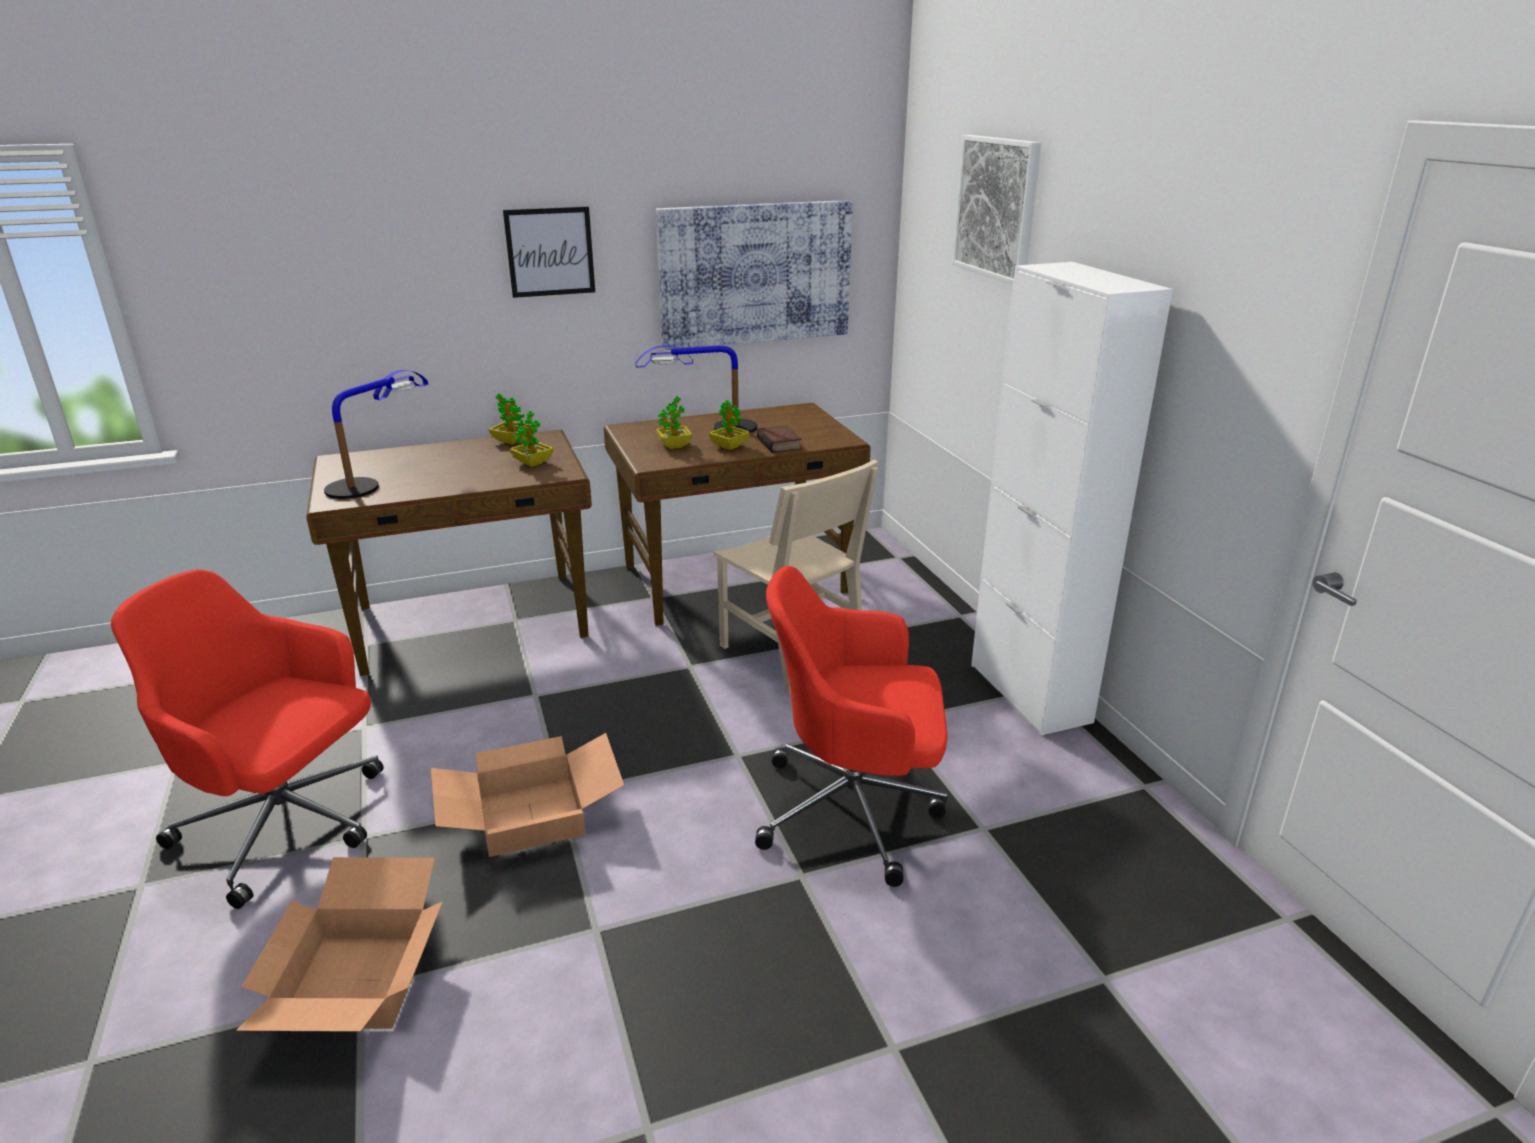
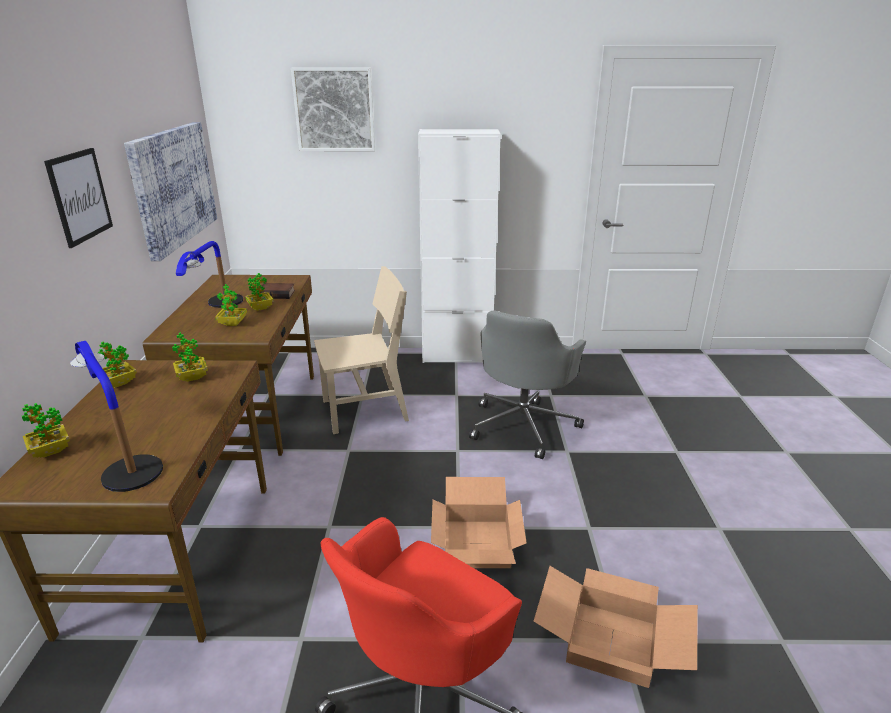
camera: 70 degrees left, 0 degrees up
red office chair [755,566,948,887] -> grey office chair [469,310,586,459]
none -> potted plant [22,403,70,458]

